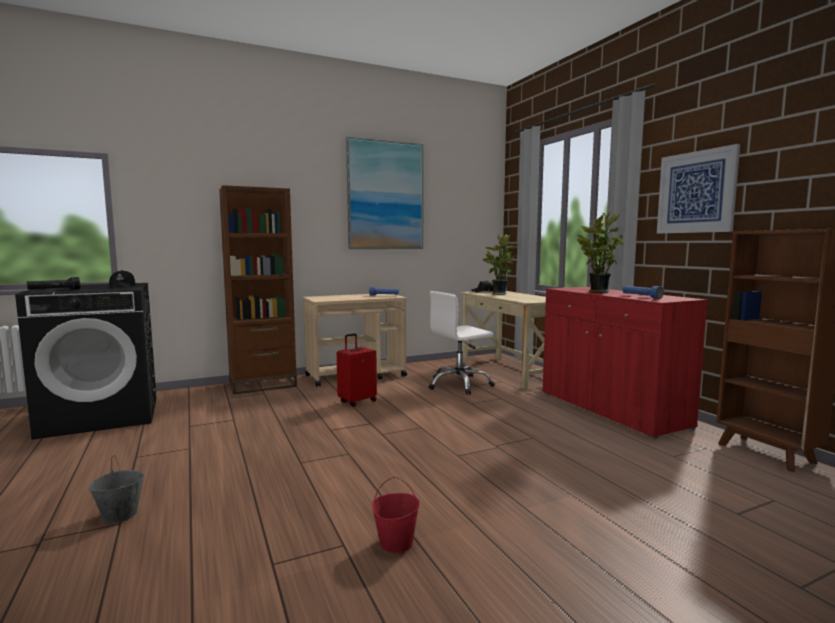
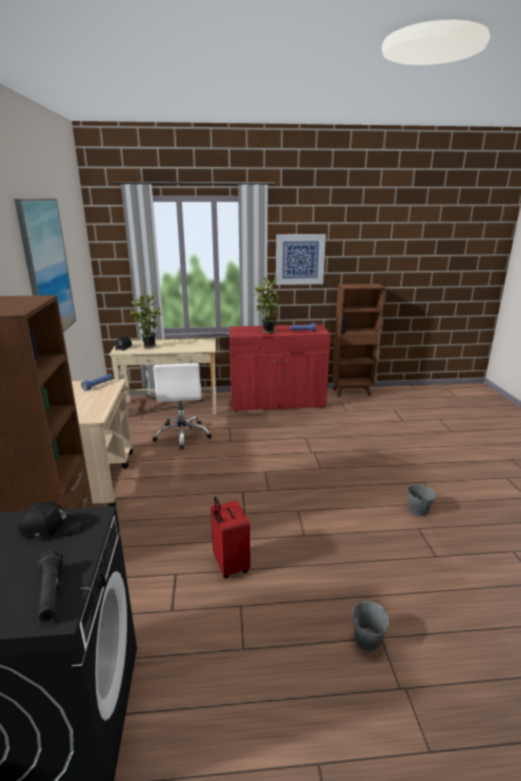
camera: 70 degrees left, 15 degrees up
red suitcase [337,333,377,407] -> red suitcase moved to [211,497,250,579]
red bucket [372,477,420,553] -> grey bucket [407,478,436,516]

